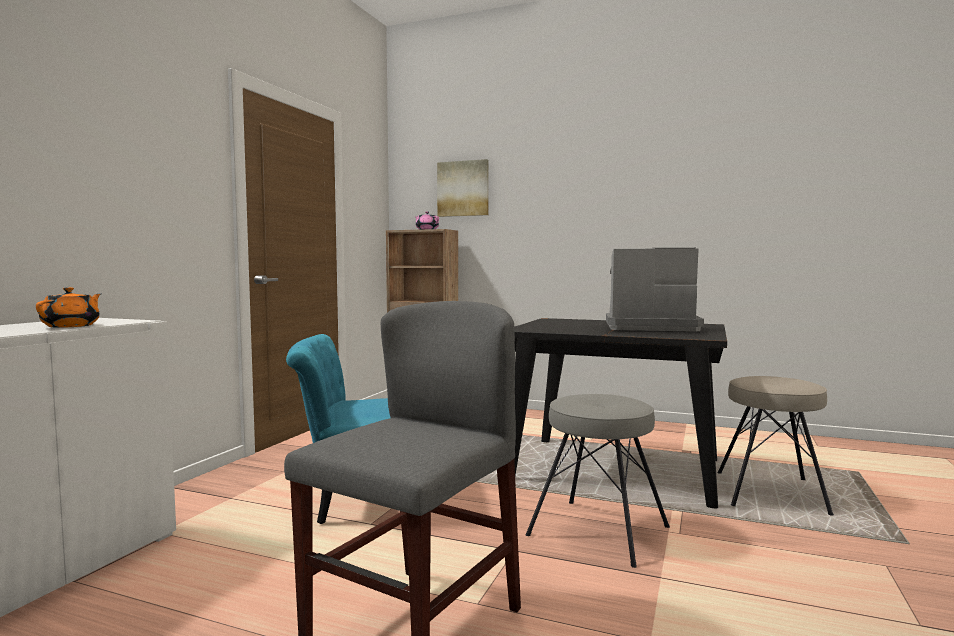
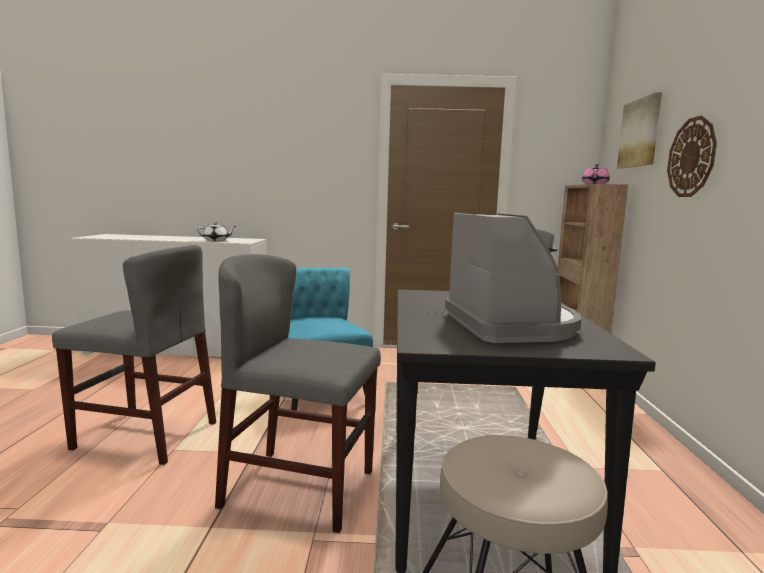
camera: 70 degrees right, 5 degrees up
orange teapot [36,287,101,328] -> white teapot [197,222,237,241]
grey stool [526,394,670,568] -> grey chair [215,254,381,533]
none -> wall clock [667,115,717,197]

